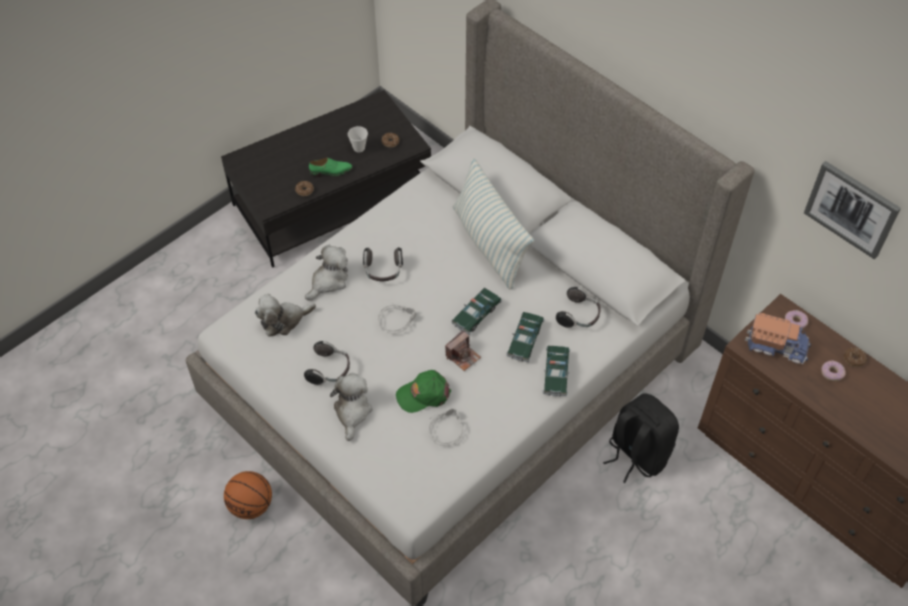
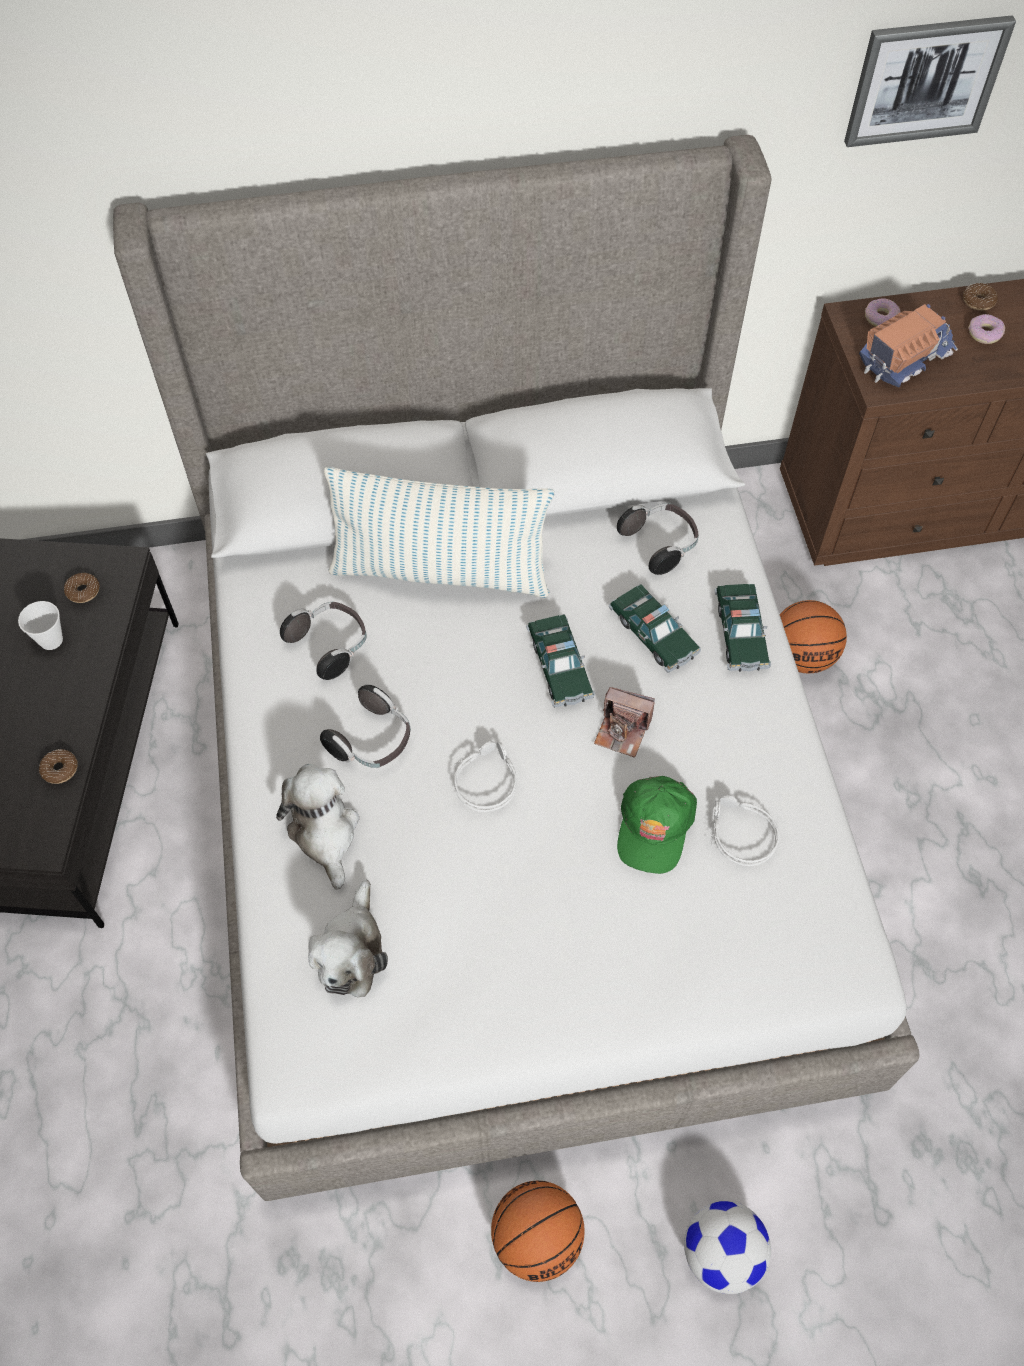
camera: 55 degrees left, 5 degrees up
headphones [304,341,350,385] -> headphones moved to [280,602,367,680]
green shoe [309,158,352,177] -> none
plush toy [330,373,373,441] -> none
camera [445,330,481,371] -> camera turned 120 degrees clockwise [594,687,655,757]
toy car [543,346,570,397] -> toy car turned 45 degrees clockwise [714,584,771,672]
black backpack [603,393,679,483] -> basketball [780,600,847,673]
none -> football [684,1201,771,1294]

